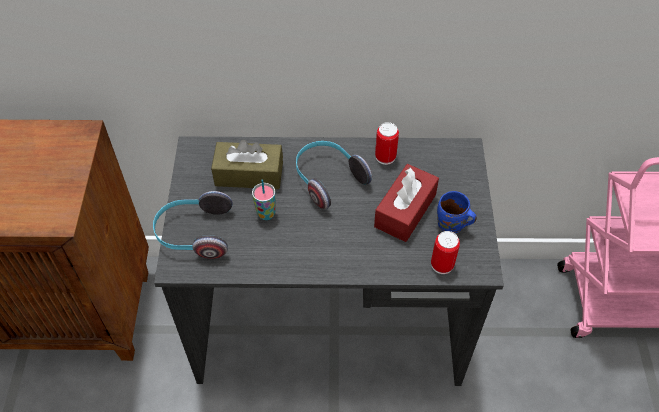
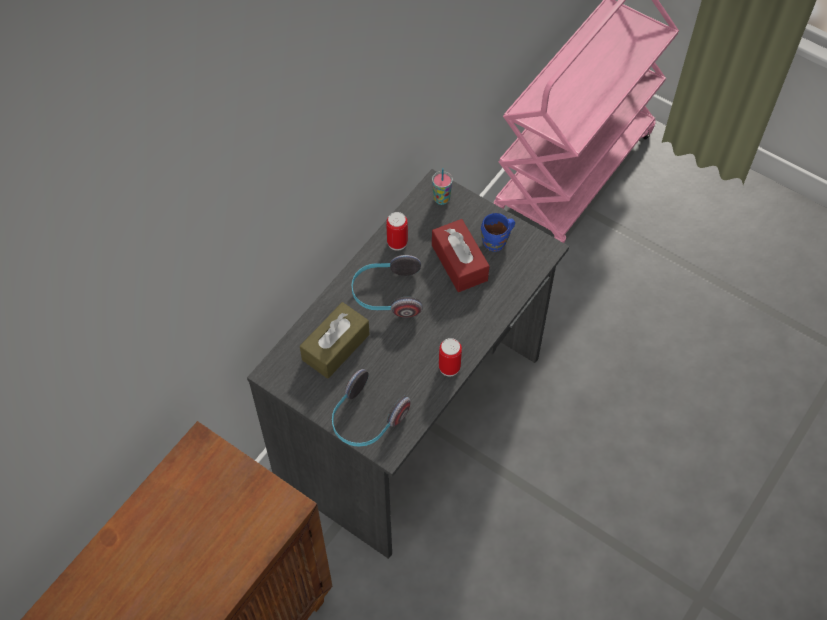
camera: 55 degrees left, 5 degrees up
cup [252,179,275,220] -> cup moved to [432,168,453,205]
can [431,231,460,274] -> can moved to [439,338,462,376]

